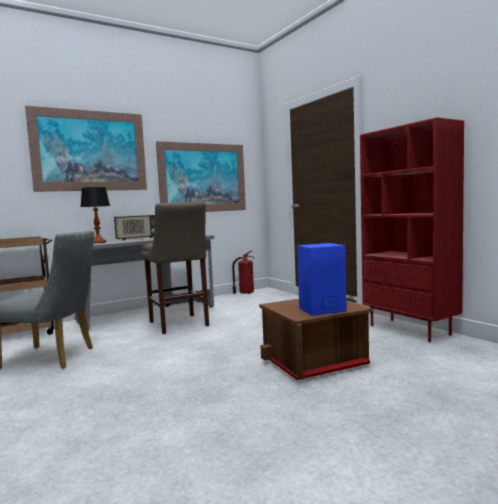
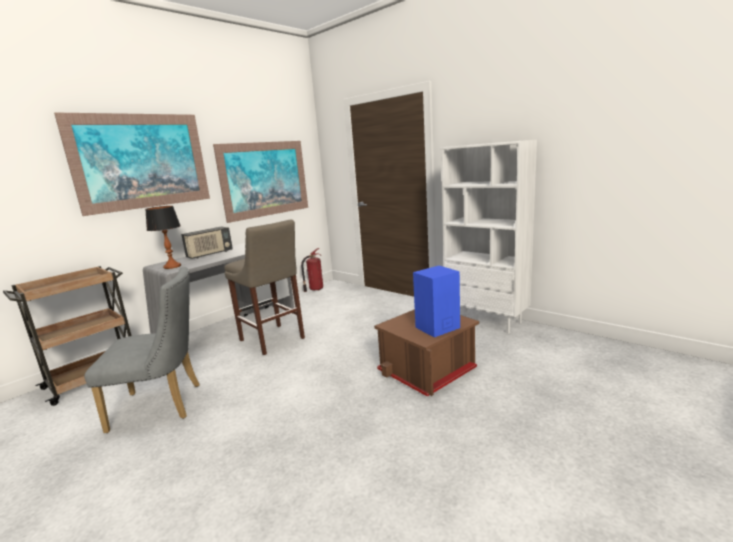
camera: 15 degrees left, 10 degrees up
red bookcase [360,117,464,342] -> white bookcase [441,140,537,333]

